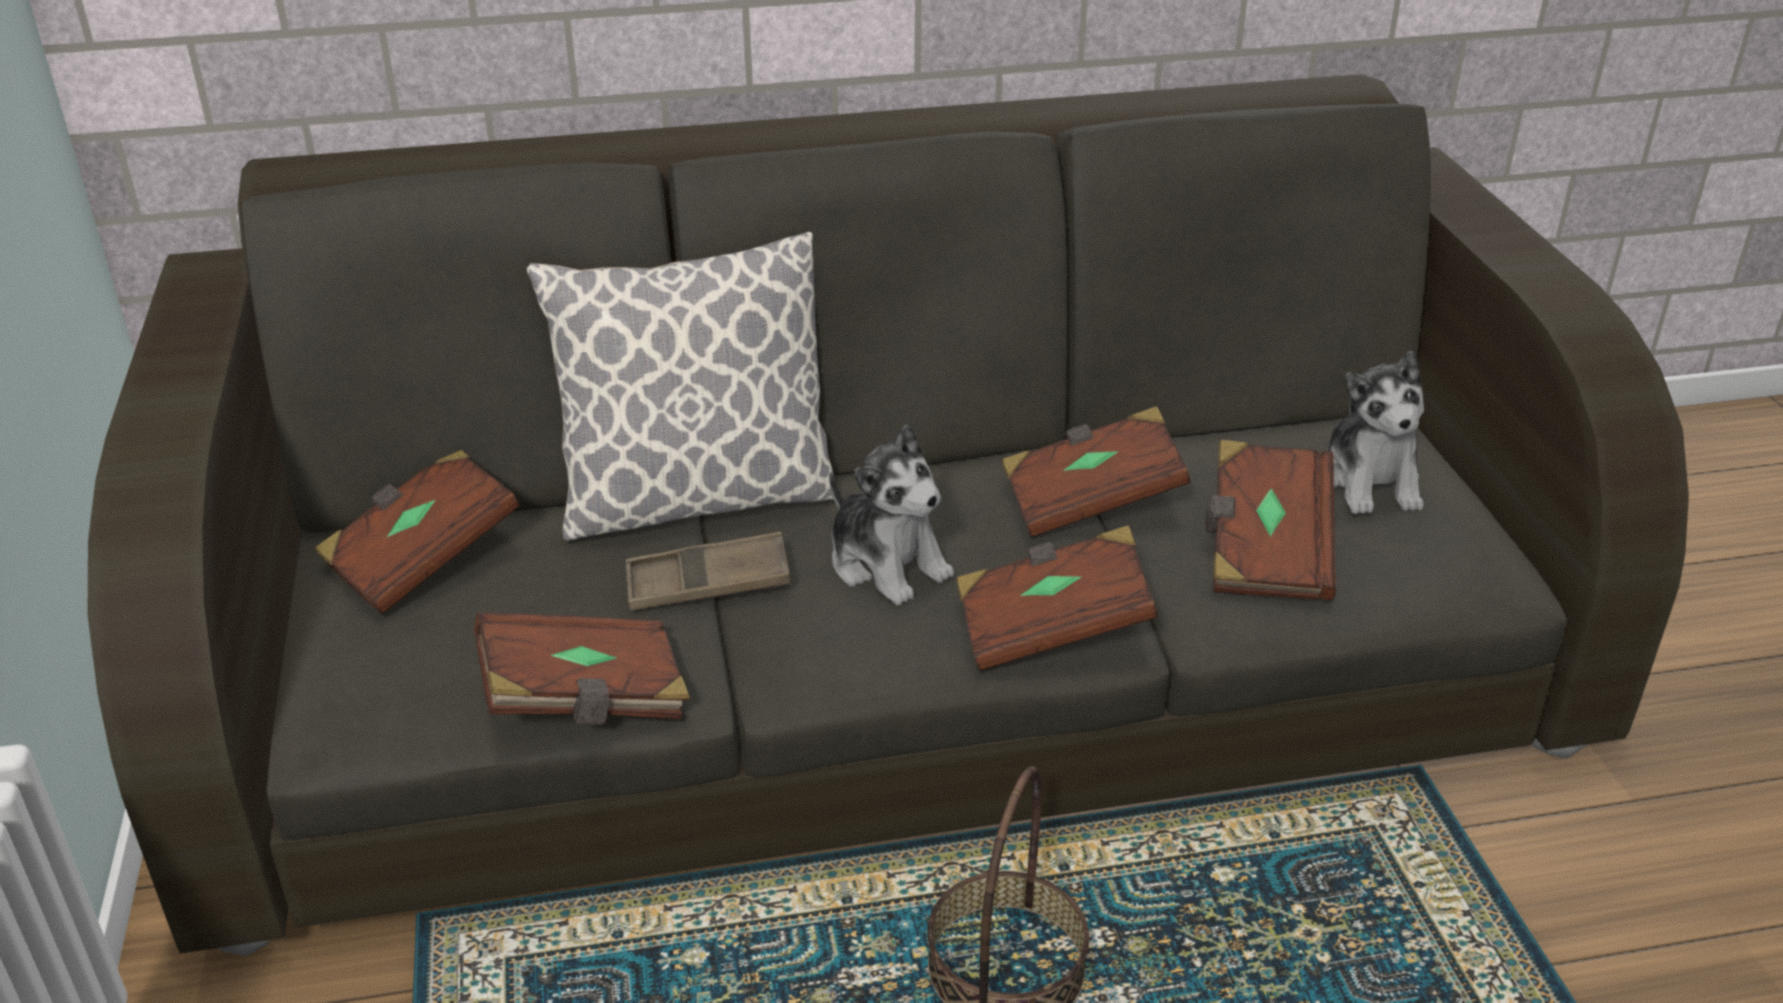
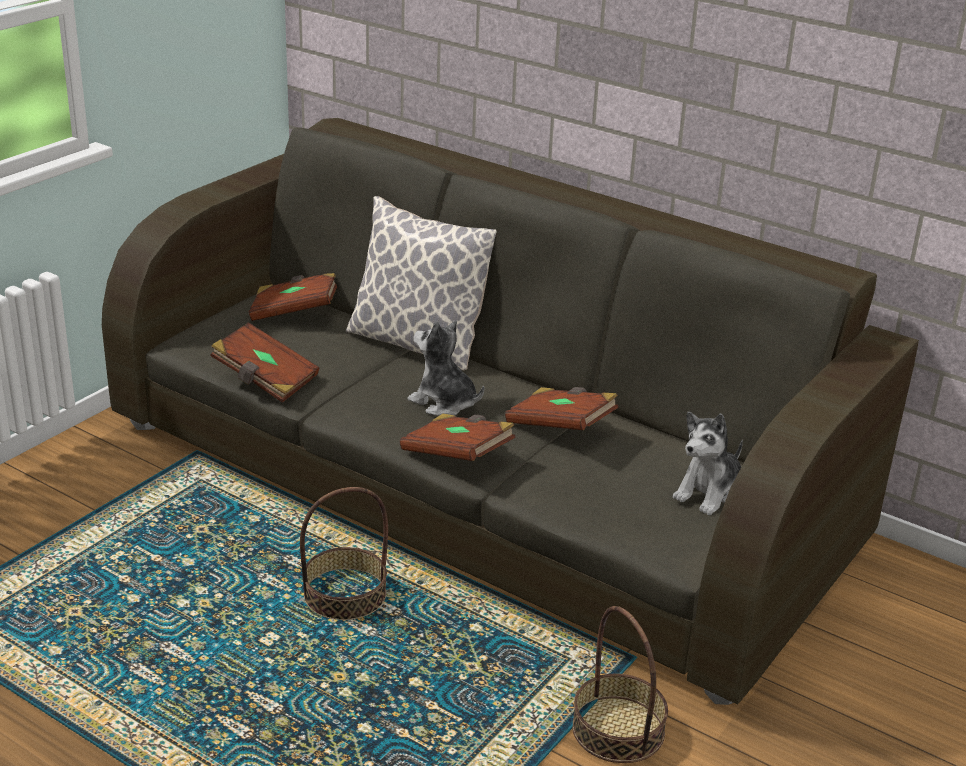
camera: 45 degrees right, 5 degrees down
brown tray [625,532,791,611] -> none
plush toy [829,425,954,606] -> plush toy turned 120 degrees clockwise [408,320,485,416]
brown book [1205,440,1336,600] -> none
none -> basket [572,606,668,763]

